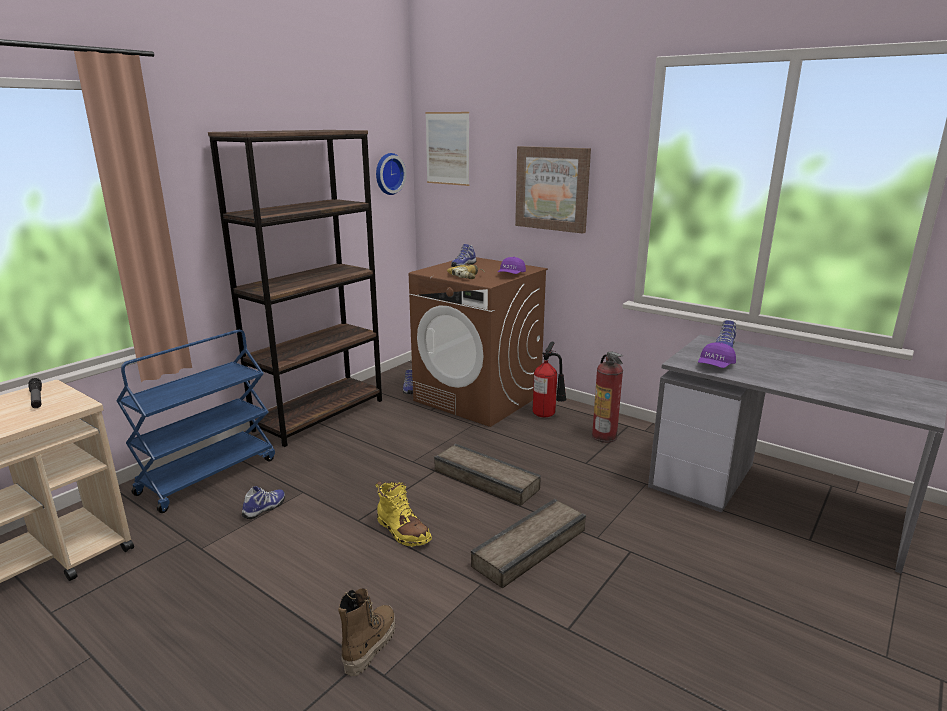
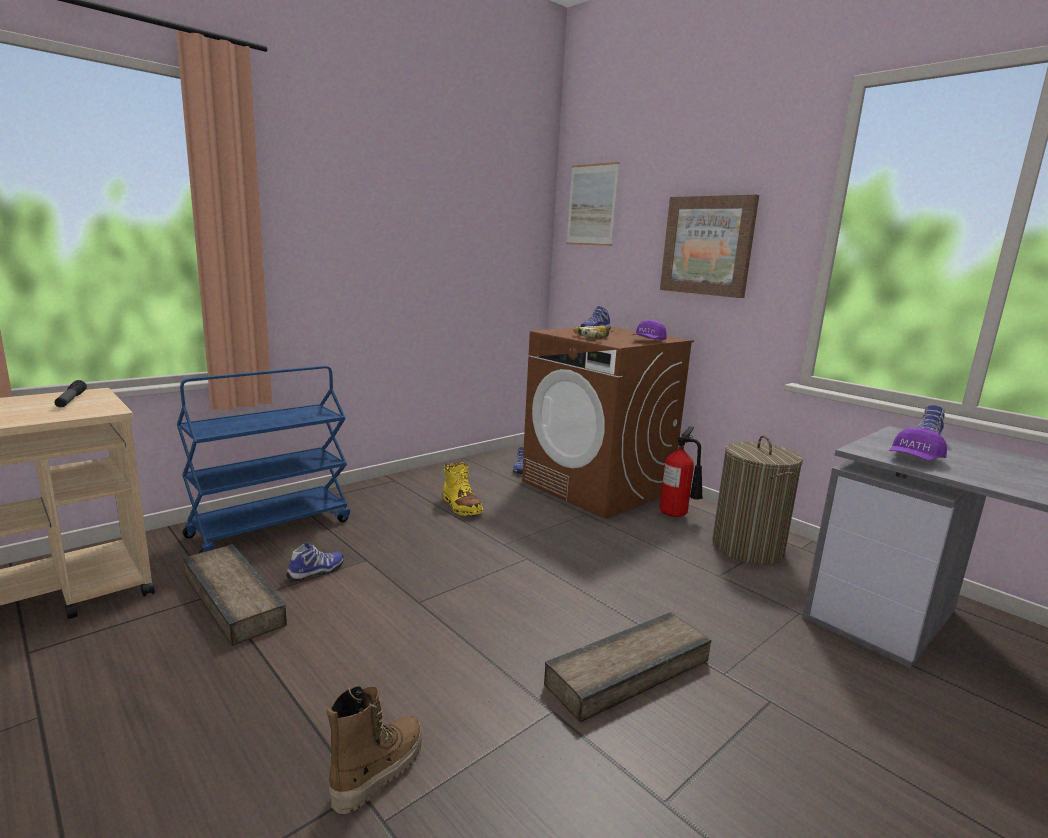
camera: 10 degrees right, 5 degrees down
brown bookcase [208,130,382,447] -> none
yellow boot [375,481,432,547] -> yellow boot moved to [443,462,483,516]
wall clock [376,153,406,195] -> none
crate [434,444,541,506] -> crate moved to [183,544,287,646]
fire extinguisher [592,351,624,443] -> laundry basket [712,435,803,565]

